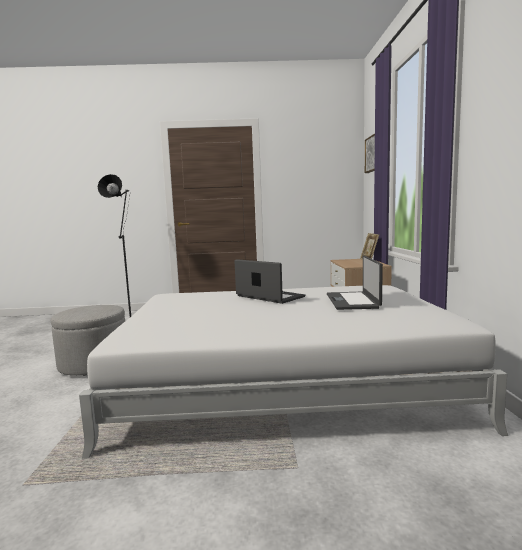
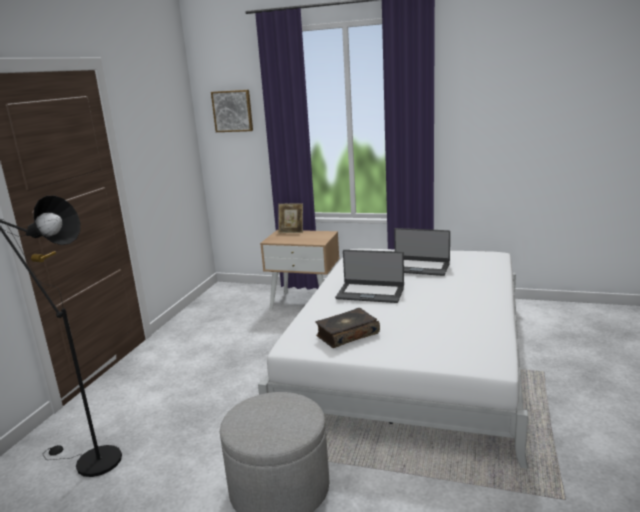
camera: 70 degrees left, 10 degrees up
laptop [235,259,305,304] -> laptop turned 135 degrees counterclockwise [335,250,404,303]
none -> book [315,308,380,348]

